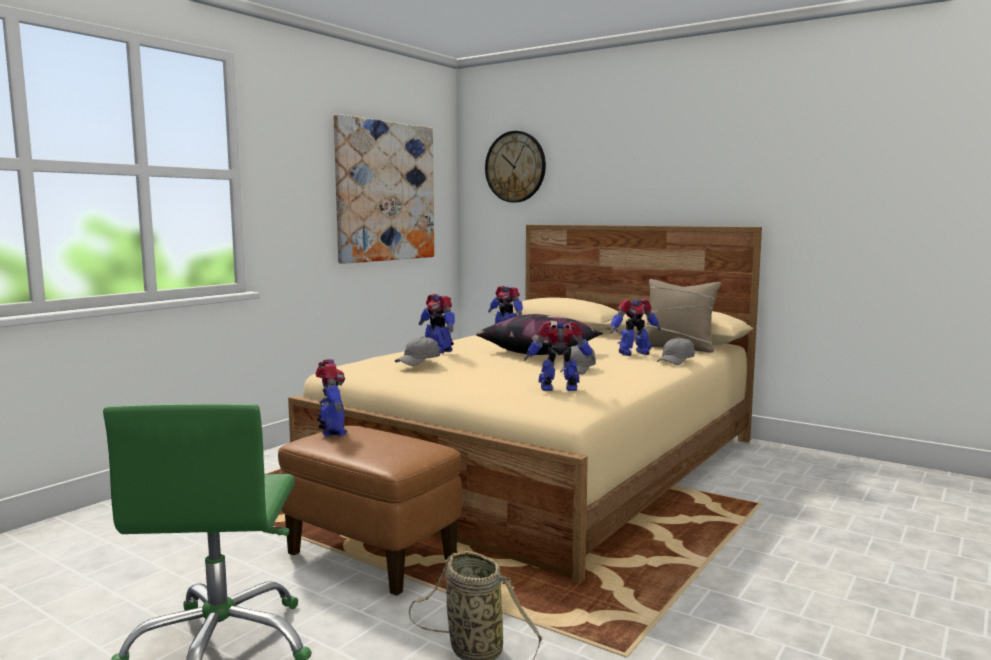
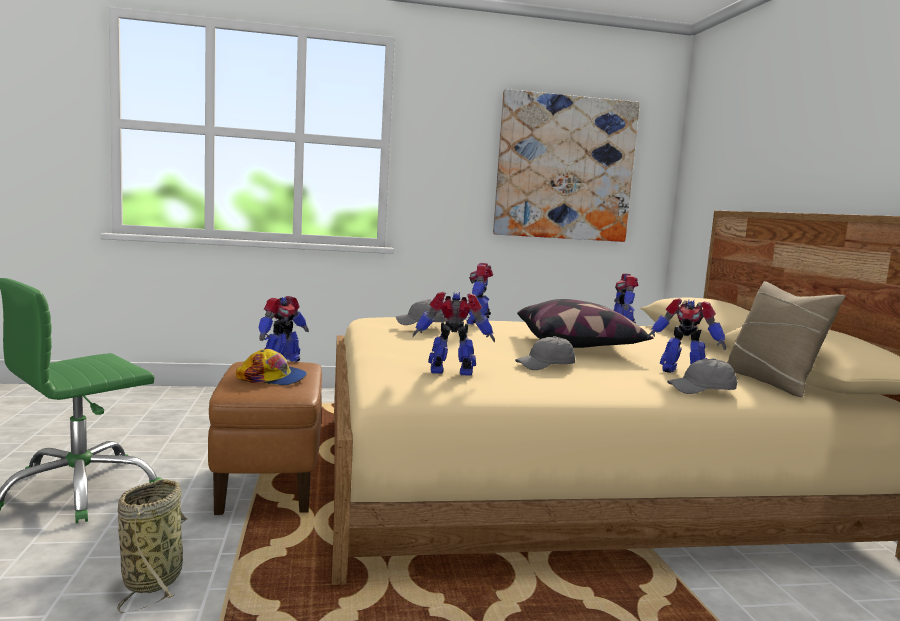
camera: 45 degrees right, 0 degrees up
wall clock [485,131,546,203] -> none
toy robot [524,321,594,391] -> toy robot turned 45 degrees counterclockwise [413,291,495,376]
none -> cap [236,349,307,385]

